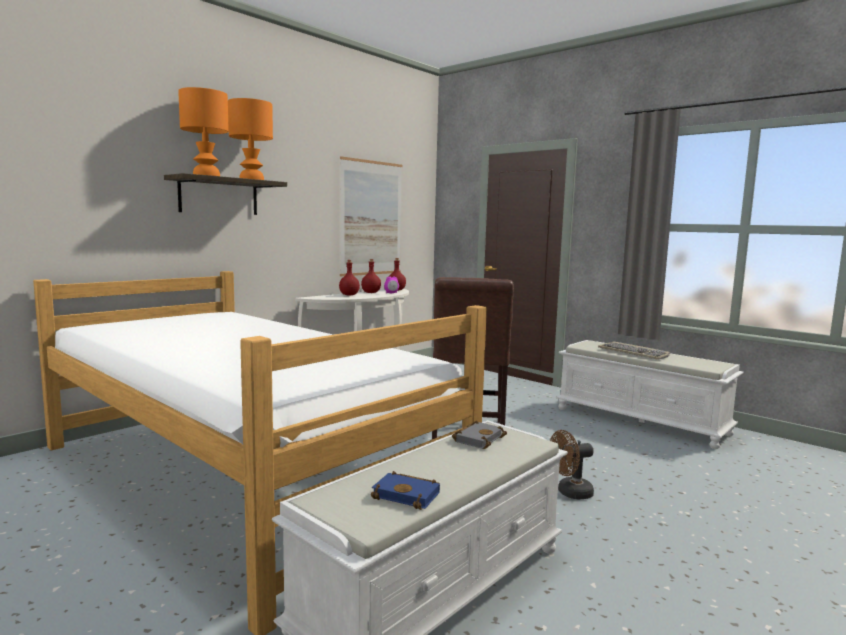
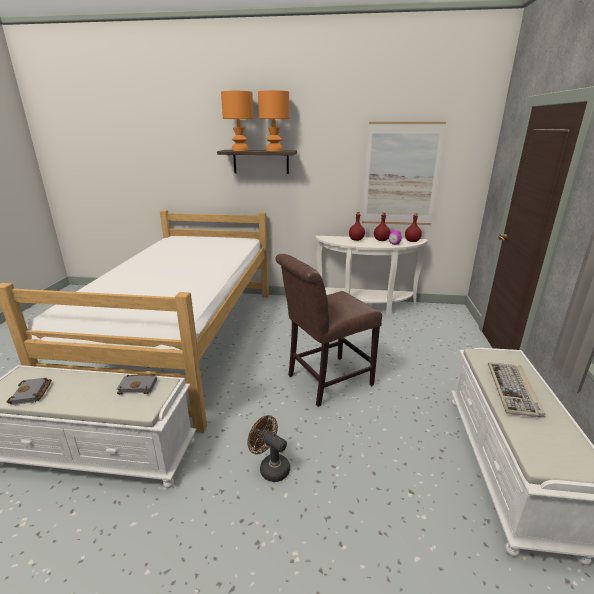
camera: 55 degrees right, 15 degrees up
blue book [371,471,440,510] -> grey book [7,378,52,405]

